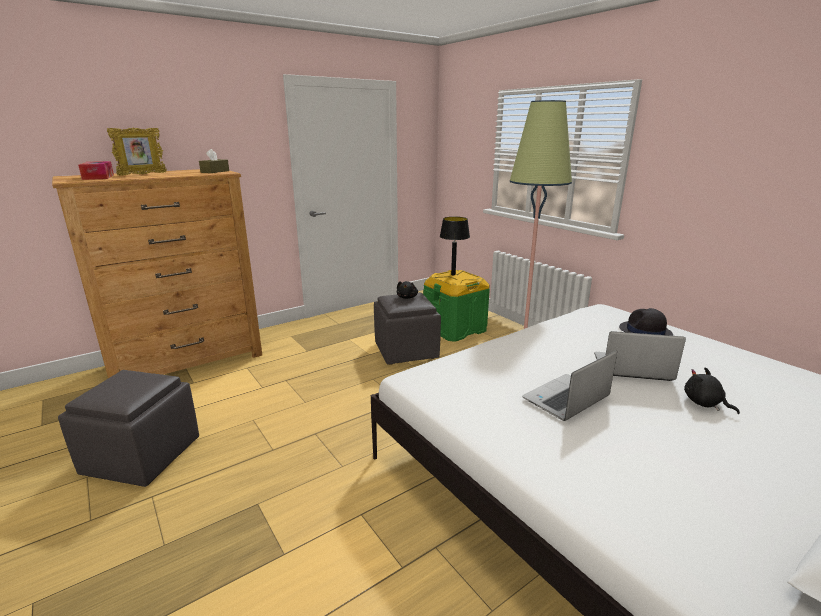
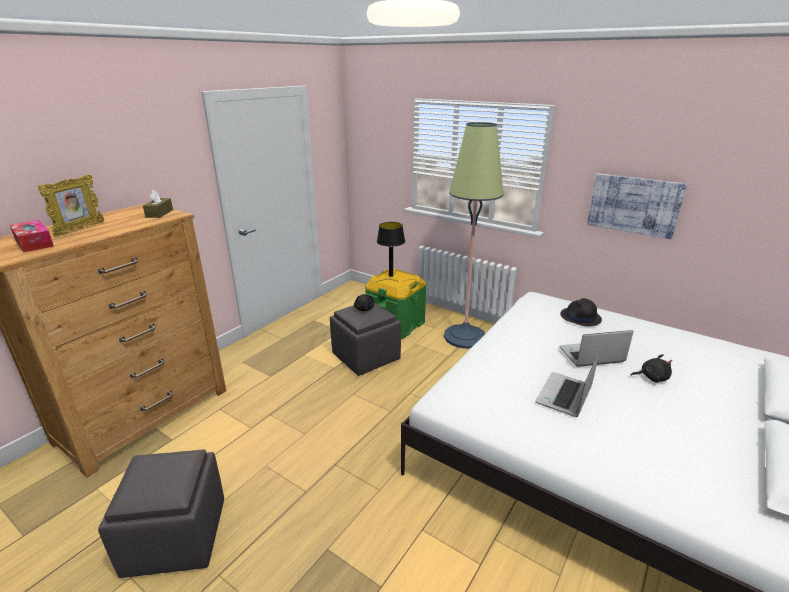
camera: 20 degrees left, 5 degrees up
black plush toy [684,367,740,414] -> black plush toy turned 150 degrees clockwise [630,354,673,383]
none -> picture [587,173,687,239]

